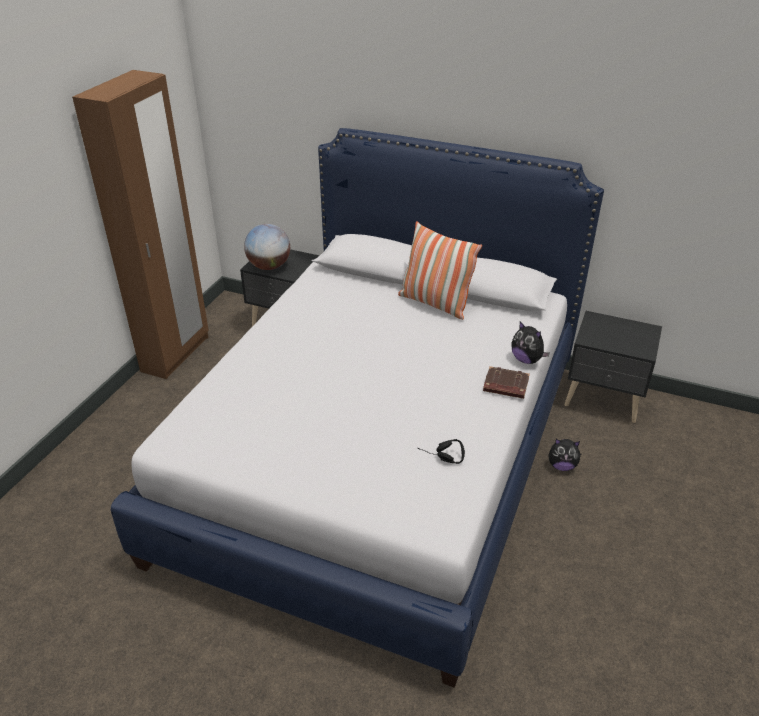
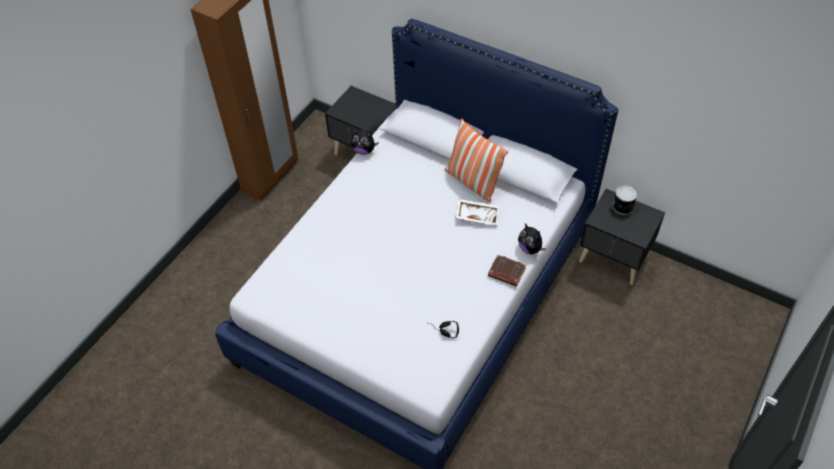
camera: 10 degrees right, 15 degrees up
globe [244,224,290,270] -> none
plush toy [548,439,582,471] -> plush toy moved to [351,129,378,155]
none -> white tray [456,199,500,226]
none -> can [612,185,637,215]

